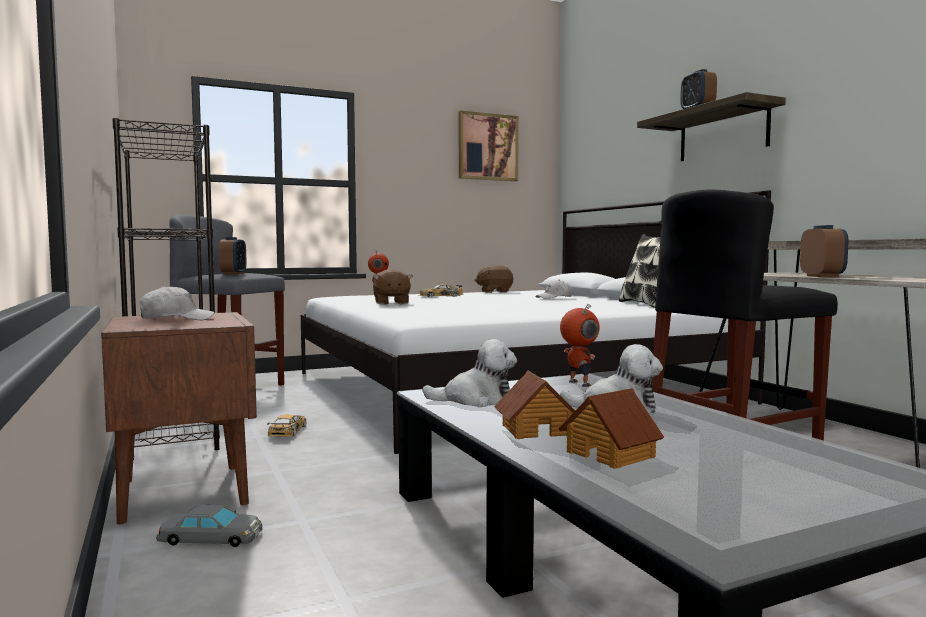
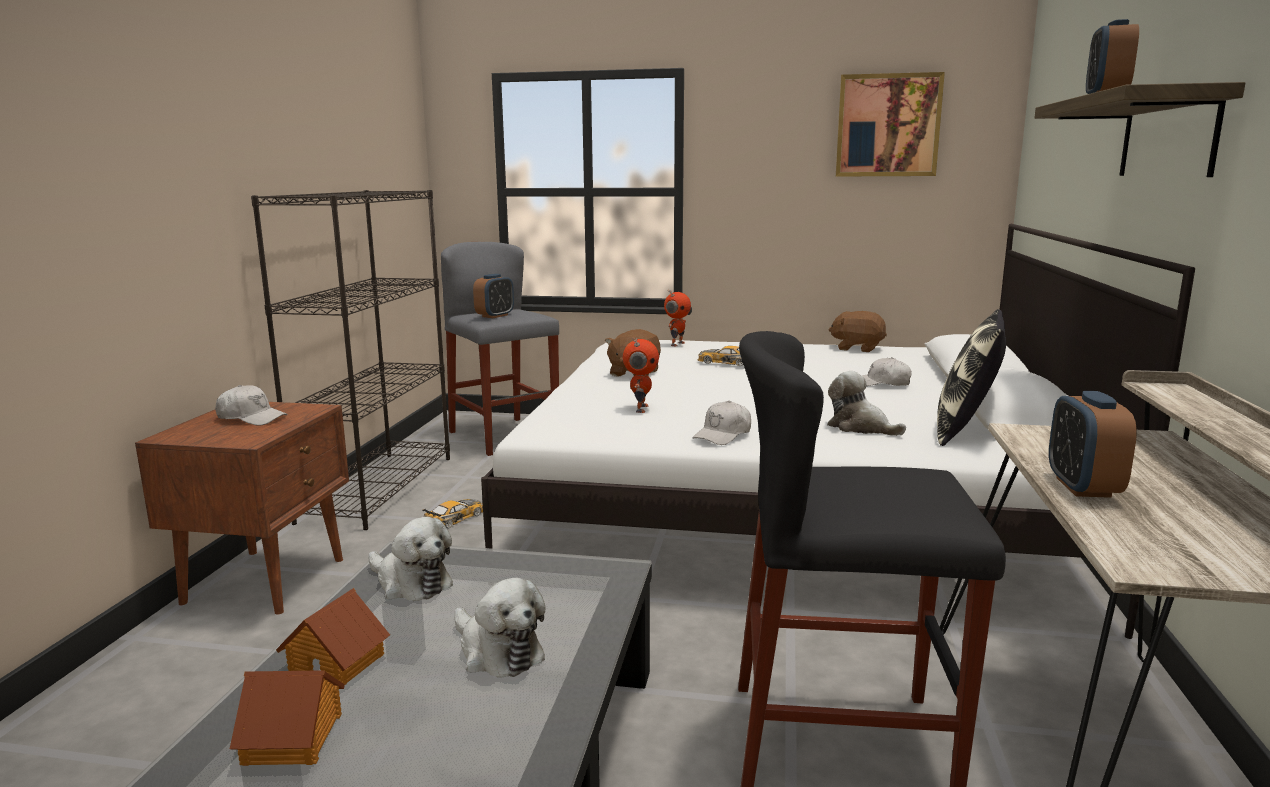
camera: 35 degrees right, 10 degrees up
grey toy car [156,505,262,547] -> none
toy robot [560,303,600,387] -> toy robot moved to [623,338,659,413]
alarm clock [800,225,848,277] -> alarm clock turned 150 degrees clockwise [1049,391,1137,498]
none -> white cap [692,401,751,445]
none -> plush toy [827,371,906,436]

